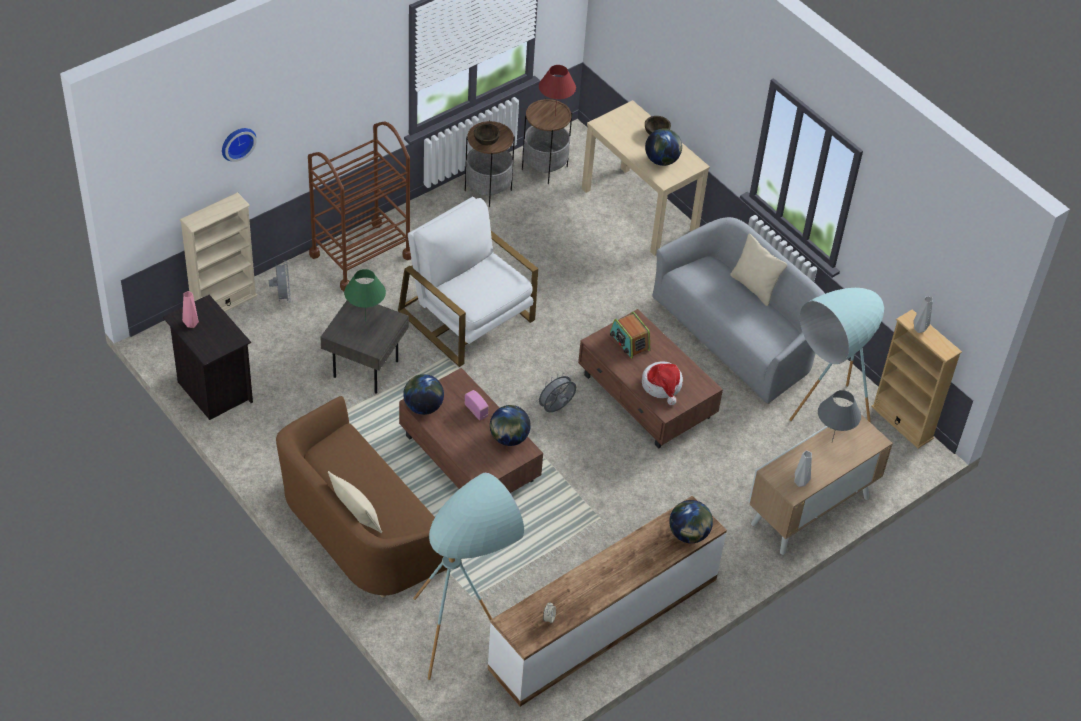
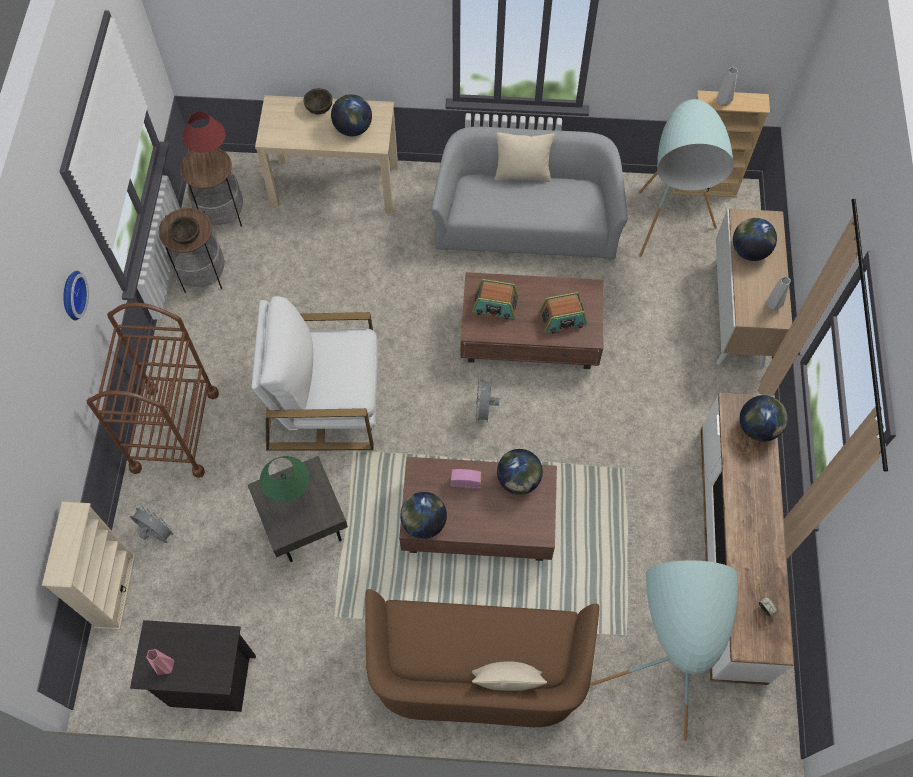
camera: 45 degrees left, 15 degrees up
wall clock [222,128,256,162] -> wall clock moved to [63,271,89,320]
hat [642,361,683,405] -> radio [538,292,587,333]
grey table lamp [818,390,861,442] -> globe [733,218,777,261]

